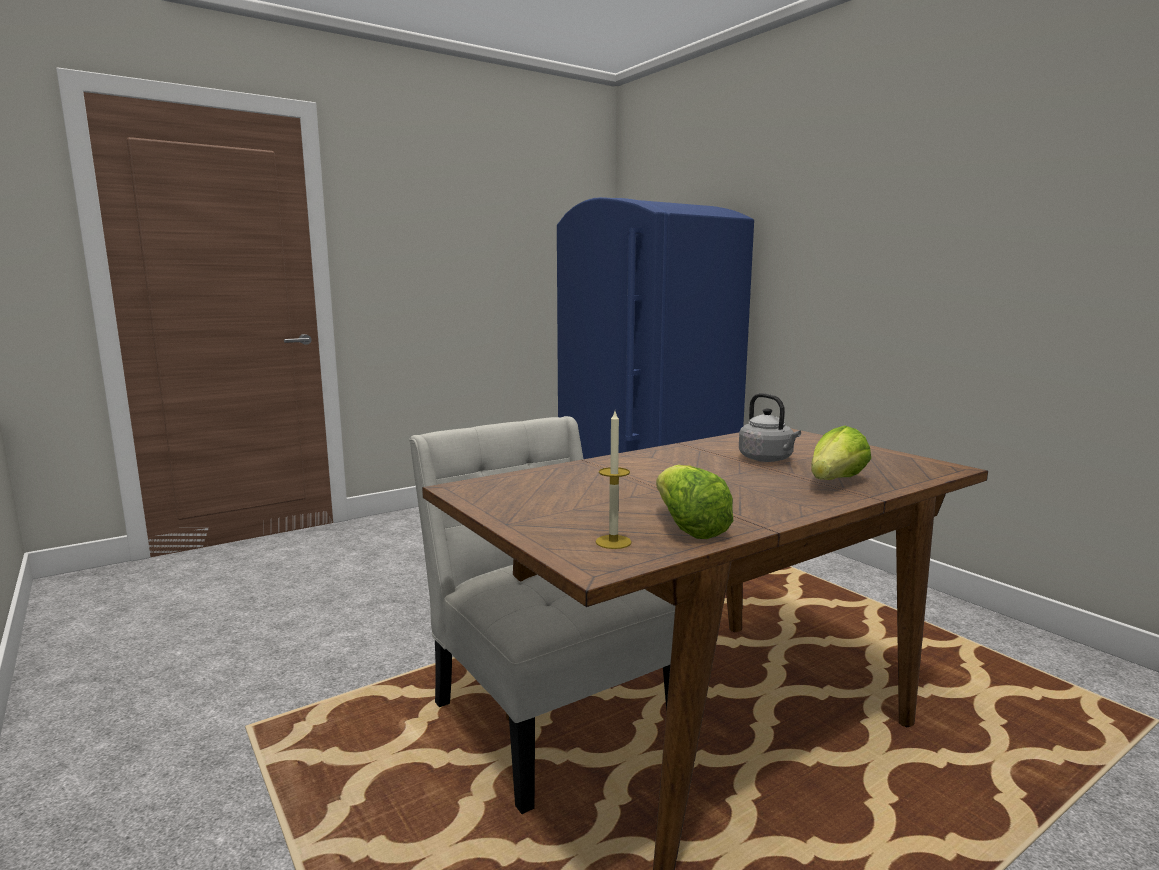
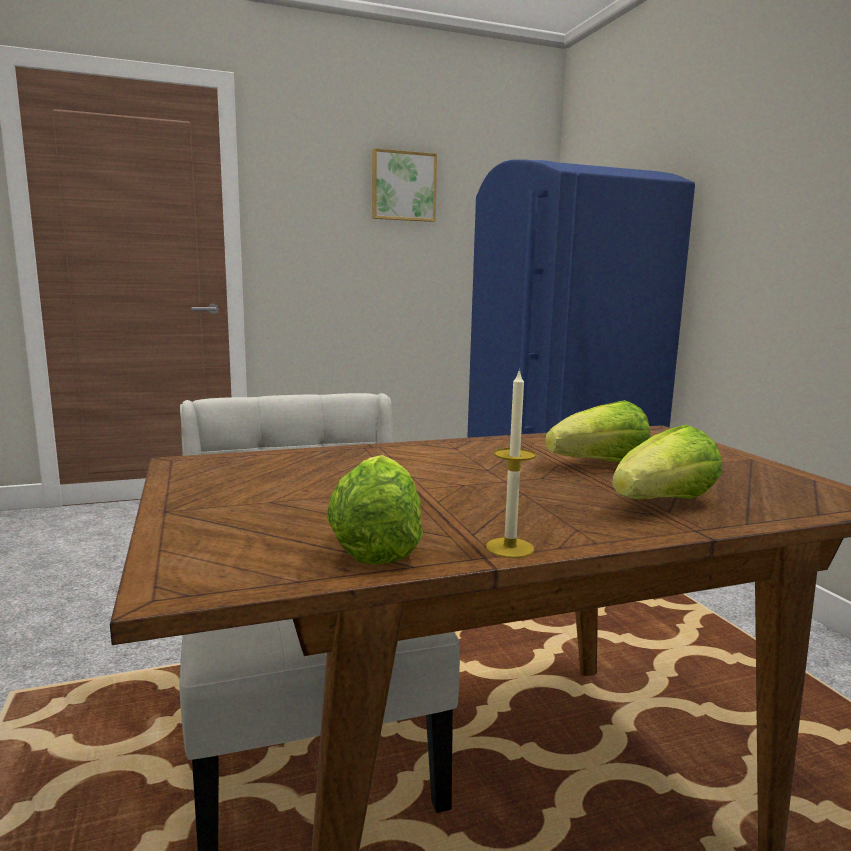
camera: 15 degrees right, 0 degrees up
candle [596,411,632,549] -> candle moved to [486,368,536,558]
grey kettle [739,393,801,462] -> lettuce [545,400,650,462]
none -> picture [372,148,437,222]

